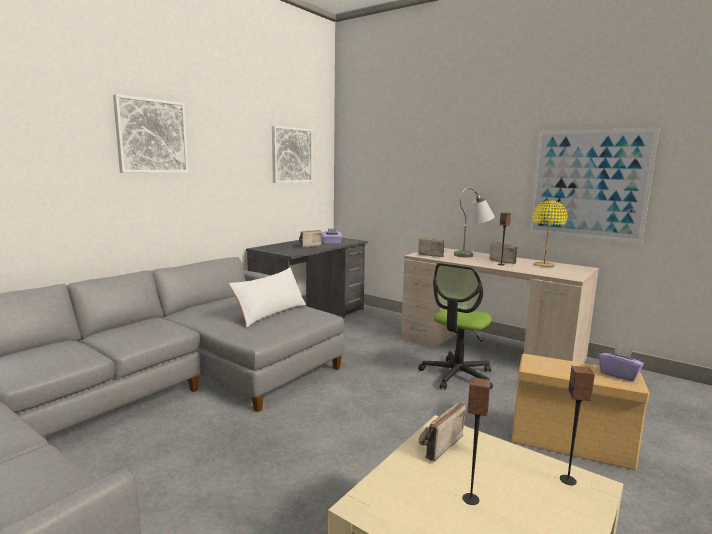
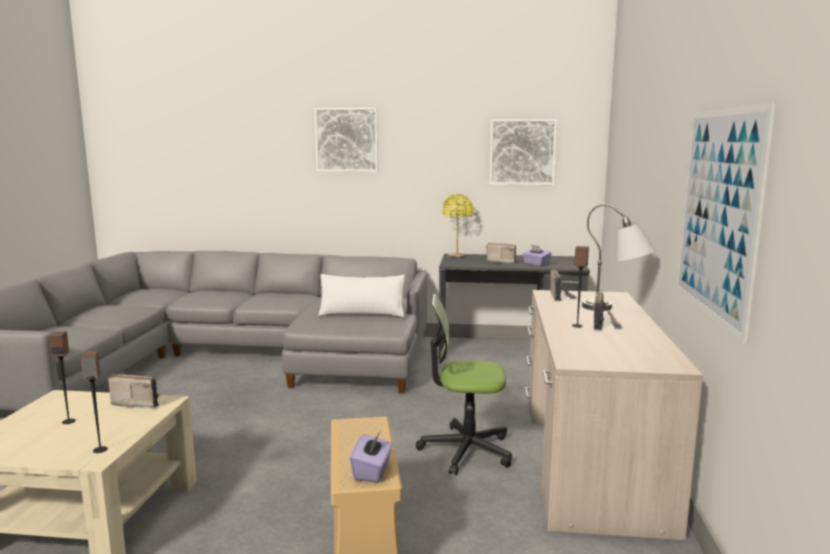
camera: 60 degrees right, 0 degrees up
yellow table lamp [532,200,567,267] -> yellow table lamp moved to [443,194,473,257]

